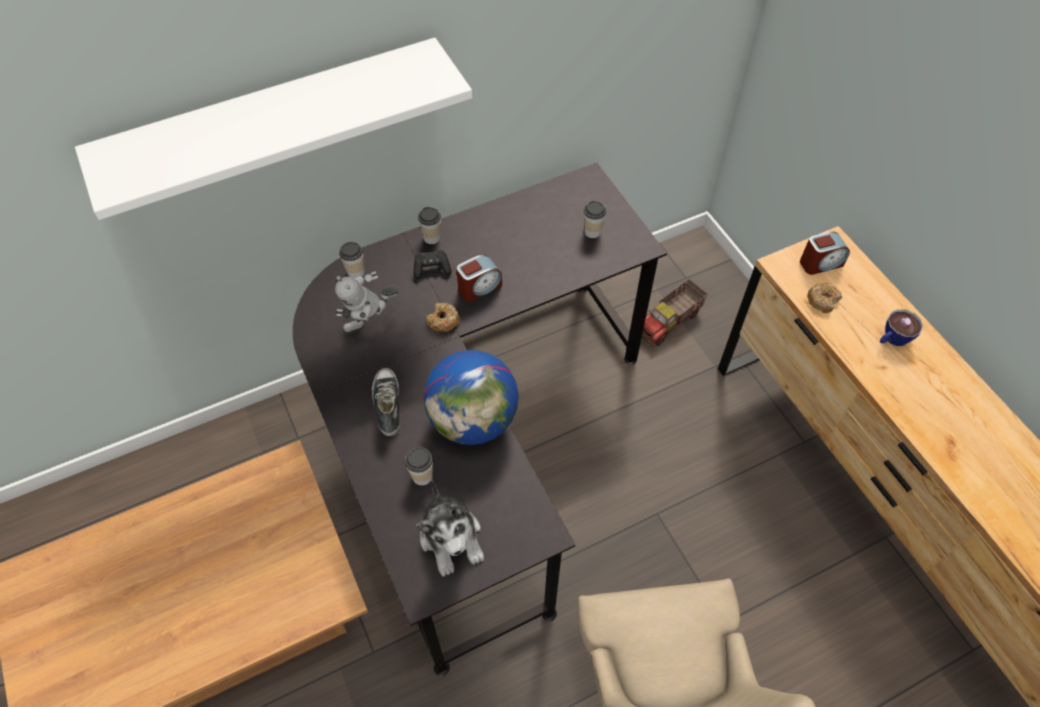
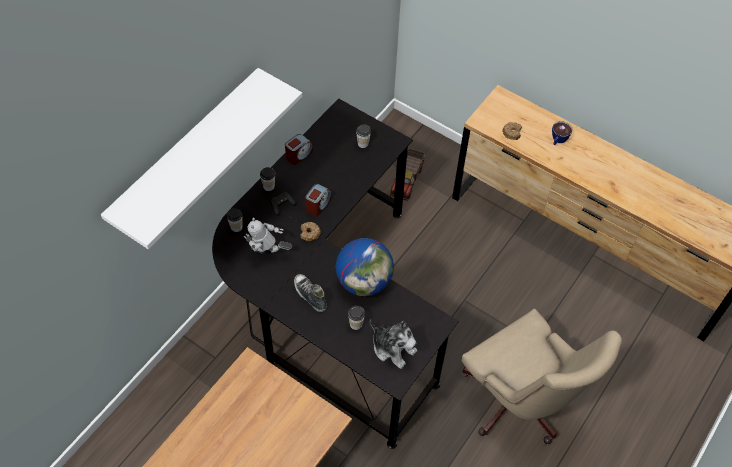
camera: 30 degrees left, 0 degrees up
toy robot [335,271,399,334] -> toy robot turned 75 degrees clockwise [244,218,292,253]
alarm clock [800,232,850,275] -> alarm clock moved to [285,134,313,165]

